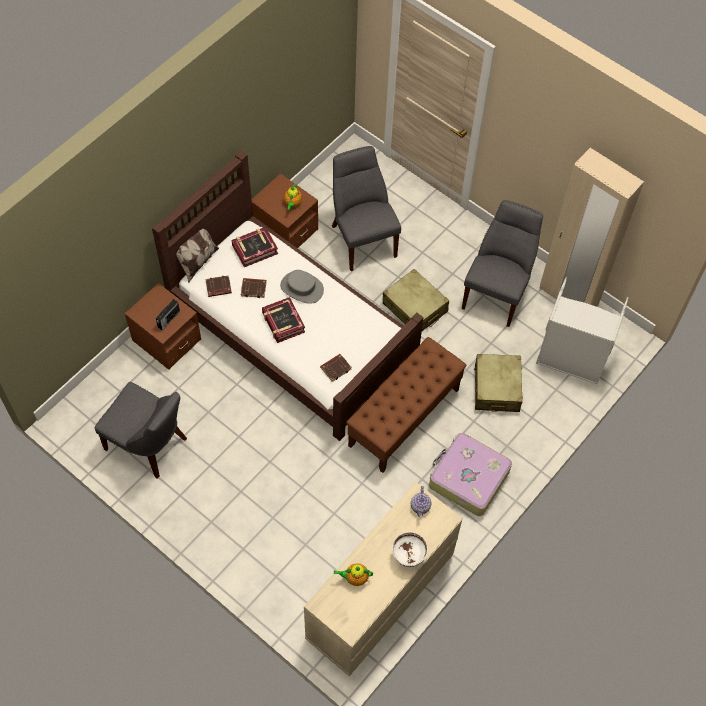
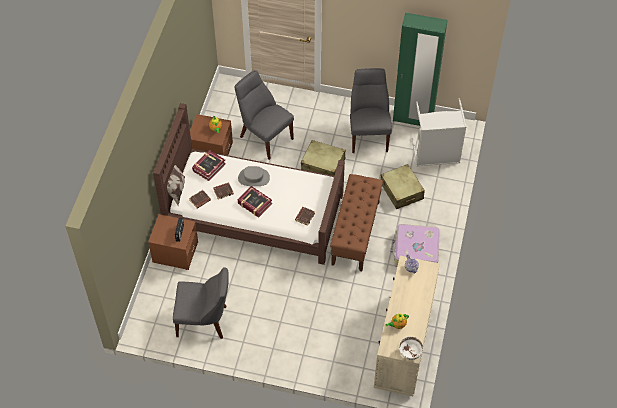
camera: 25 degrees left, 5 degrees down
white bowl [392,532,428,567] -> white bowl moved to [399,336,423,360]
beige wardrobe [540,148,644,307] -> green wardrobe [393,13,447,126]

